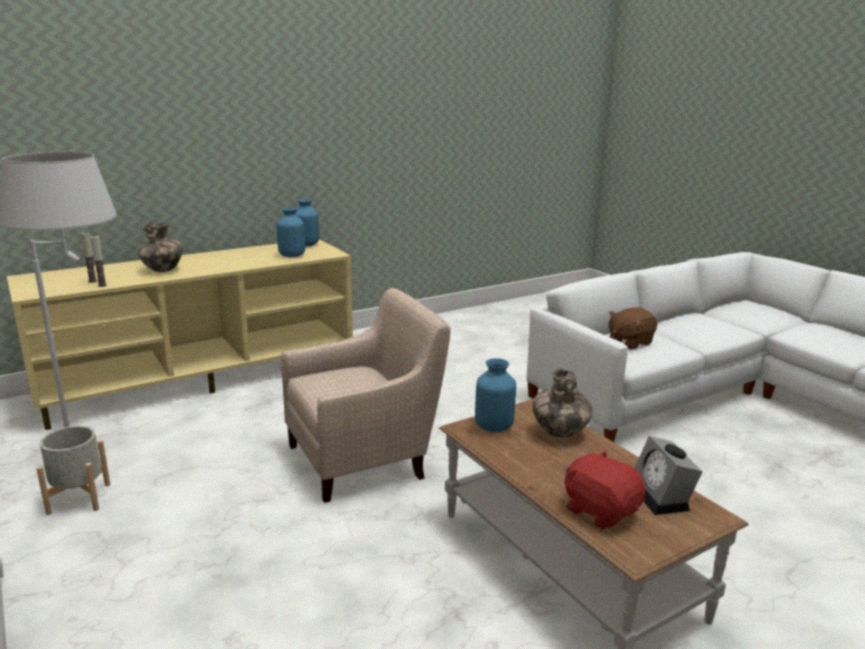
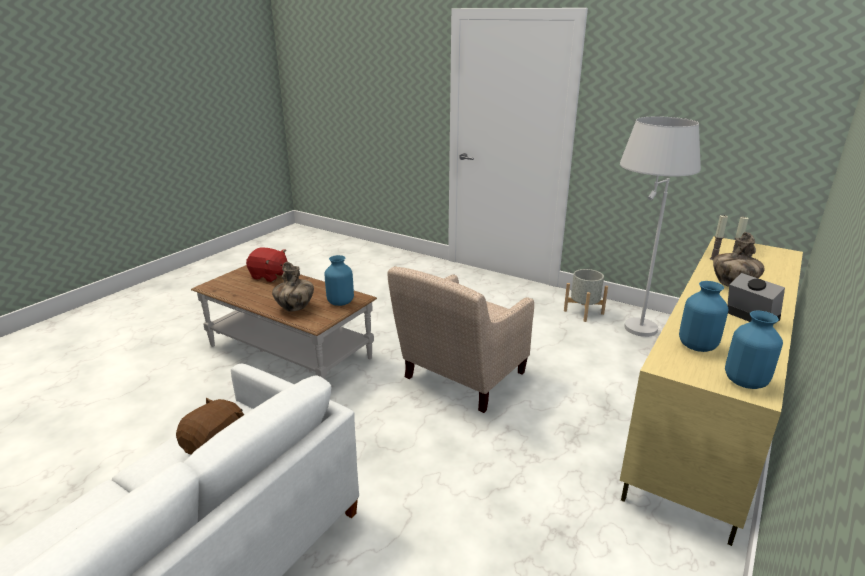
camera: 155 degrees right, 5 degrees up
alarm clock [635,436,703,515] -> alarm clock moved to [727,273,785,323]

